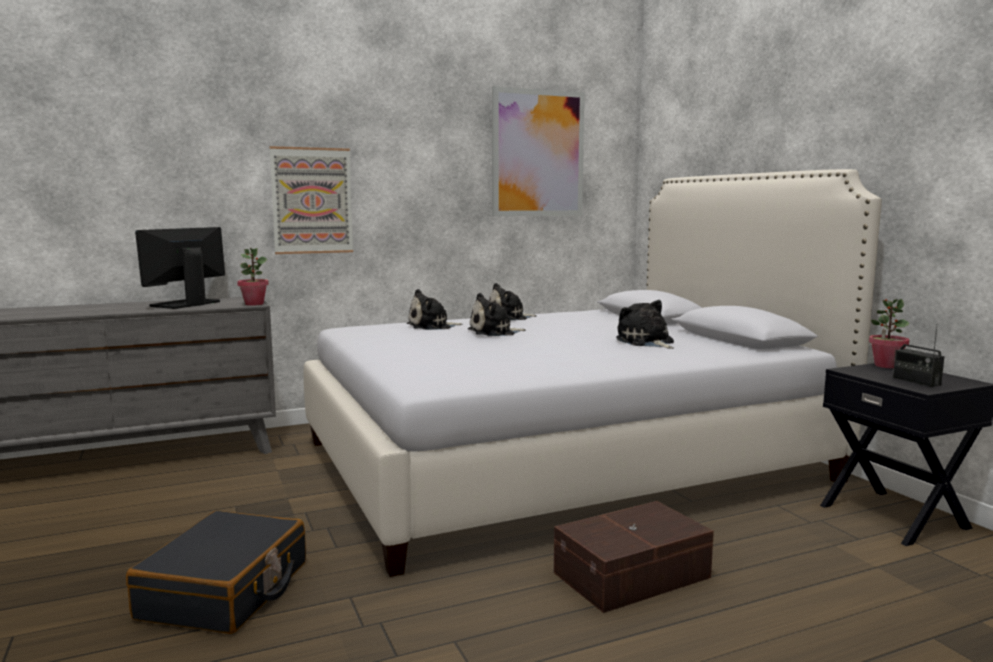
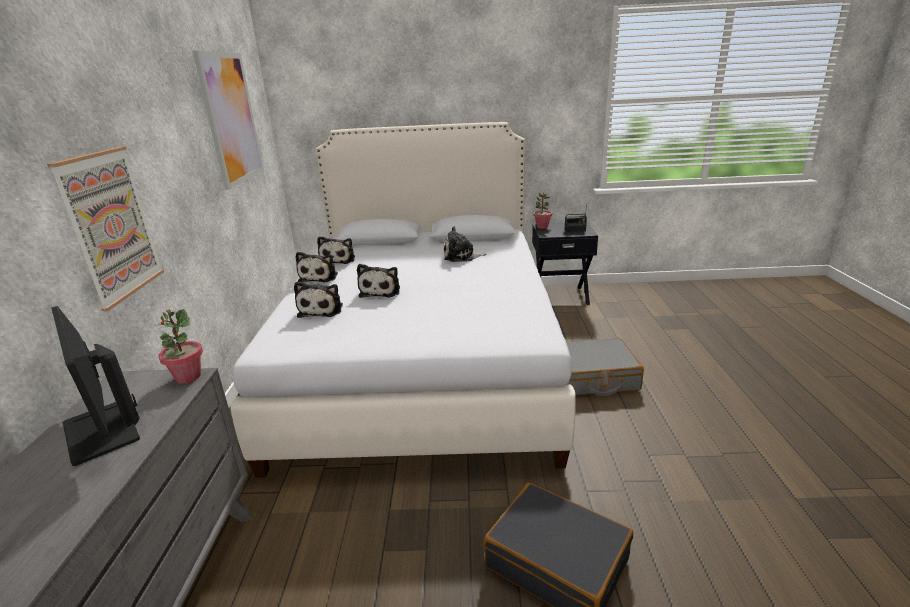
camera: 65 degrees left, 15 degrees up
brown storage box [554,501,714,613] -> grey suitcase [567,339,644,396]
none -> plush toy [317,236,355,264]

